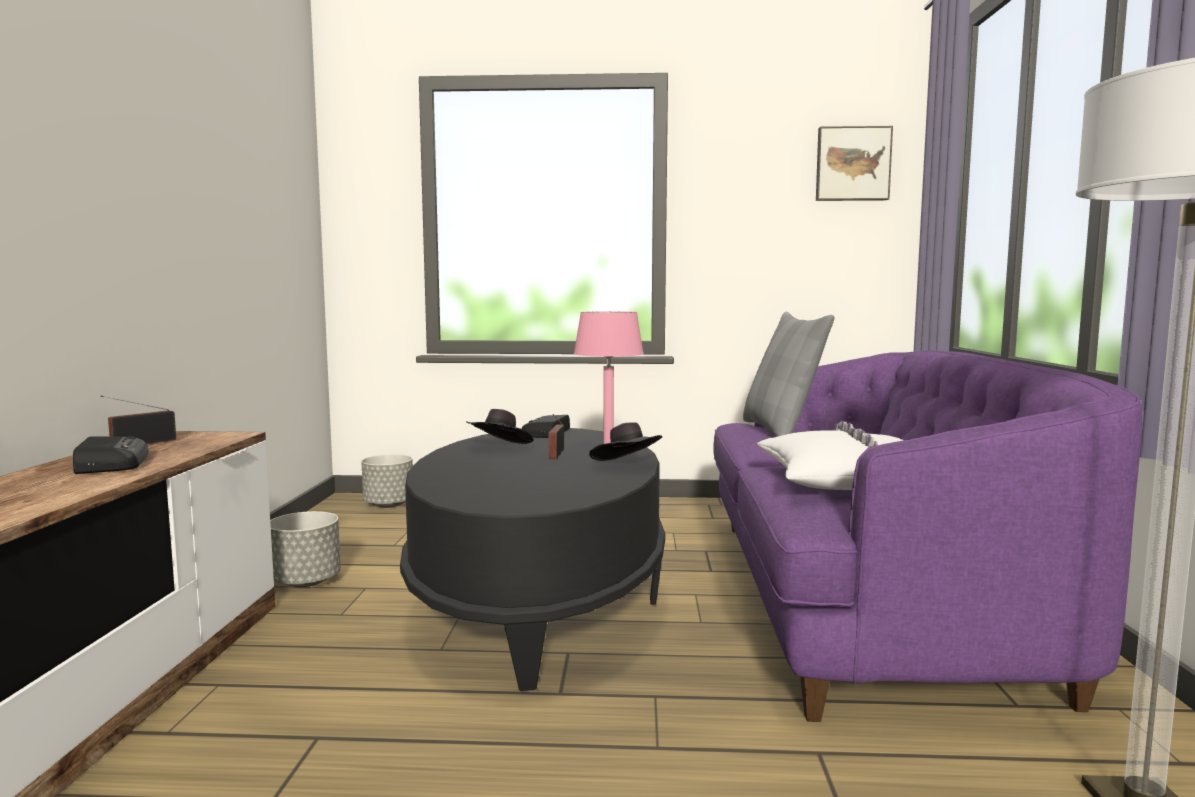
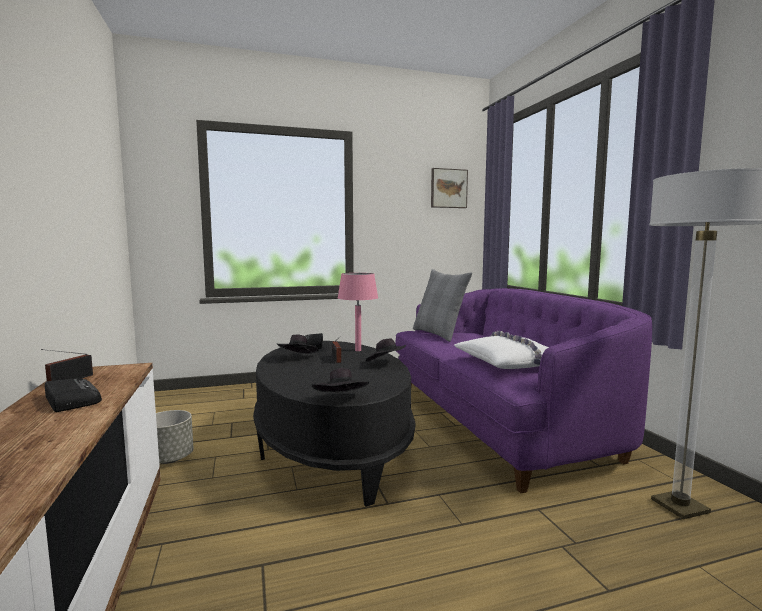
camera: 20 degrees left, 0 degrees up
grey planter [361,454,413,508] -> none
none -> black hat [312,368,369,393]

